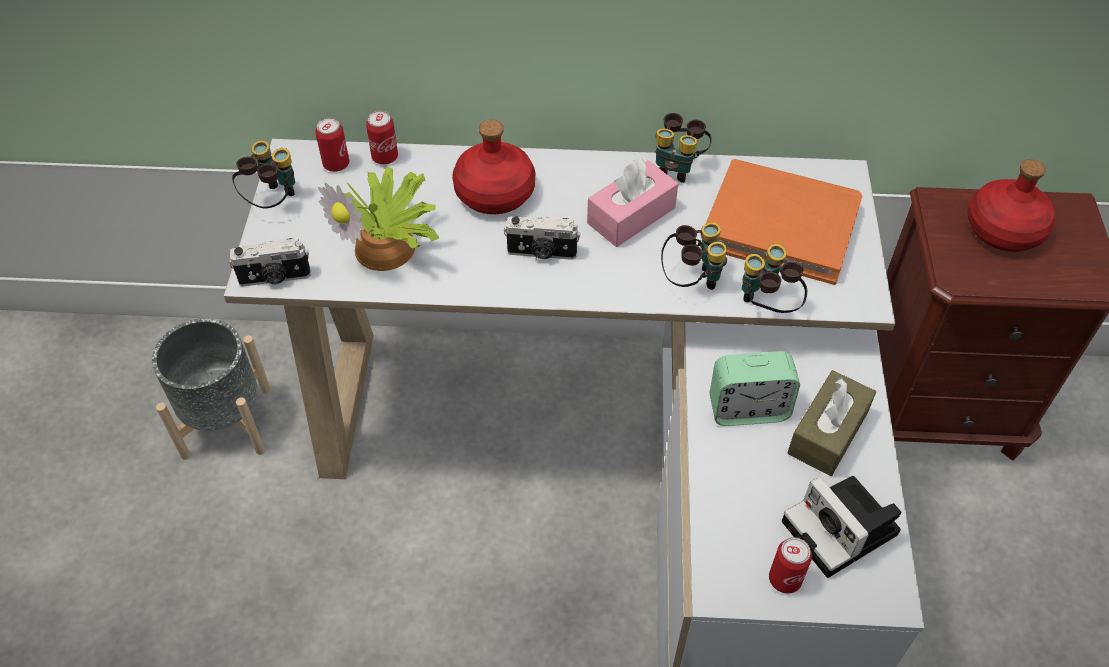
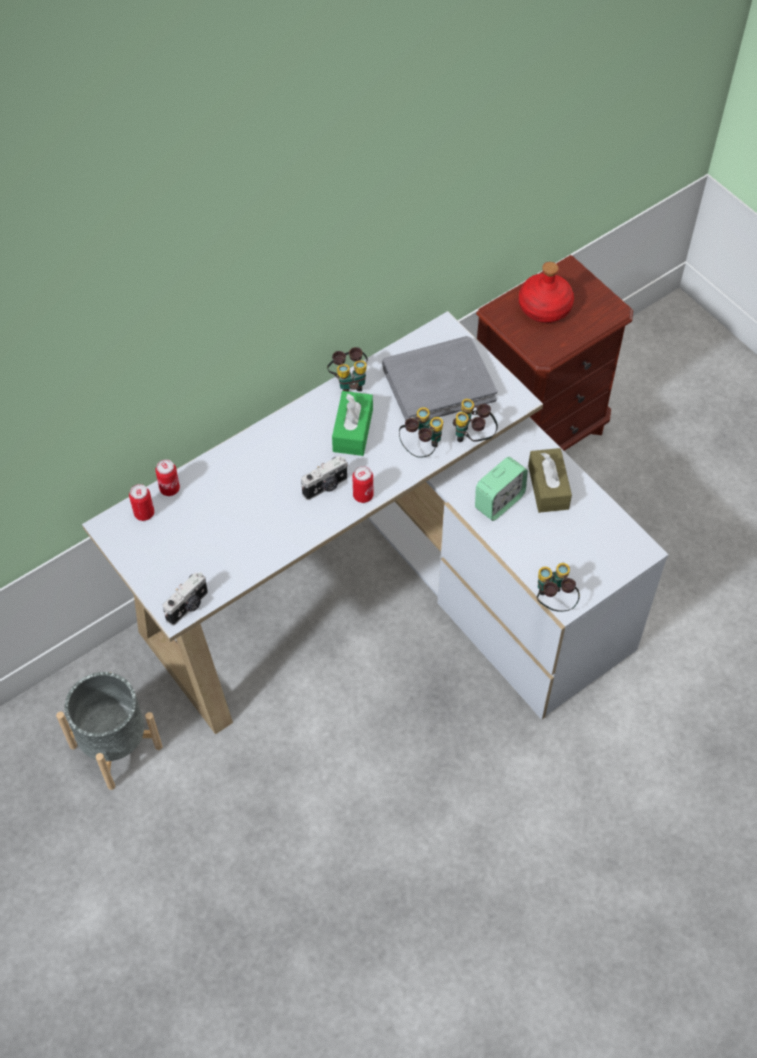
camera: 40 degrees left, 5 degrees up
binoculars [232,140,295,208] -> binoculars moved to [537,563,580,612]
potted plant [318,167,439,271] -> none
red bottle [452,119,535,214] -> none
pink tissue box [587,159,678,247] -> green tissue box [332,391,373,456]
orange book [700,159,863,285] -> grey book [382,336,497,421]
can [769,537,812,594] -> can moved to [352,466,373,503]
camera [782,476,901,578] -> none

